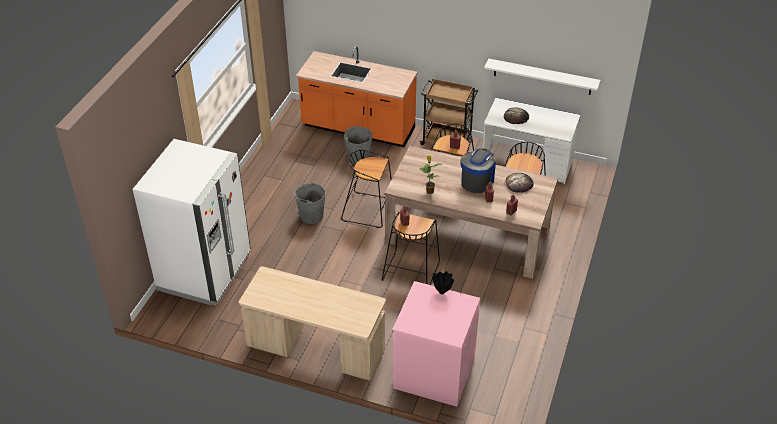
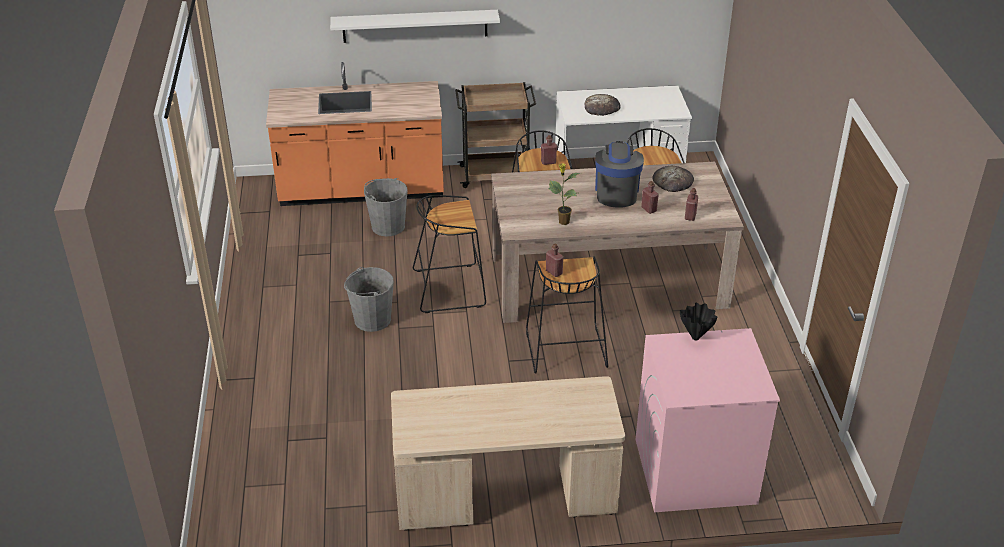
camera: 25 degrees left, 5 degrees down
white fridge [133,139,251,306] -> none
white shelf [484,58,600,95] -> white shelf moved to [330,10,500,43]

